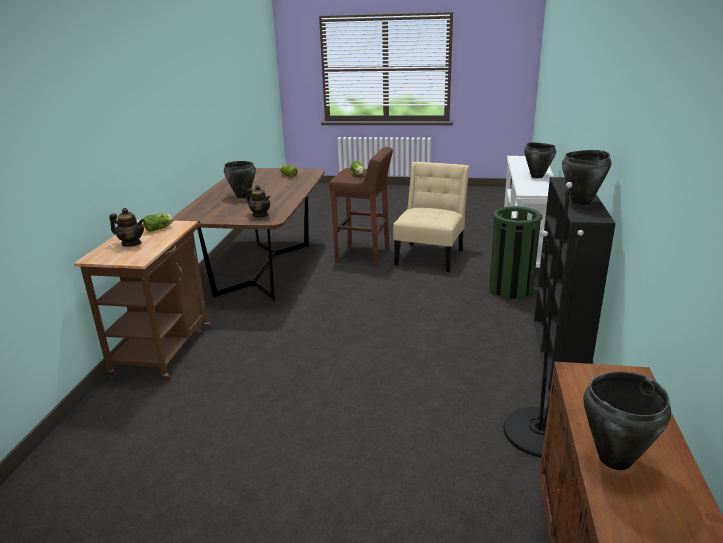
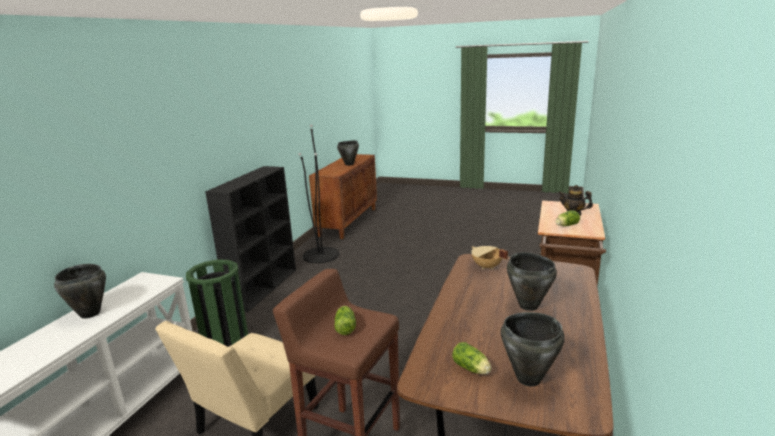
camera: 170 degrees left, 5 degrees down
teapot [247,185,270,217] -> beige cooking pot [471,246,508,269]
black cooking pot [562,150,611,205] -> black cooking pot moved to [501,312,565,386]

